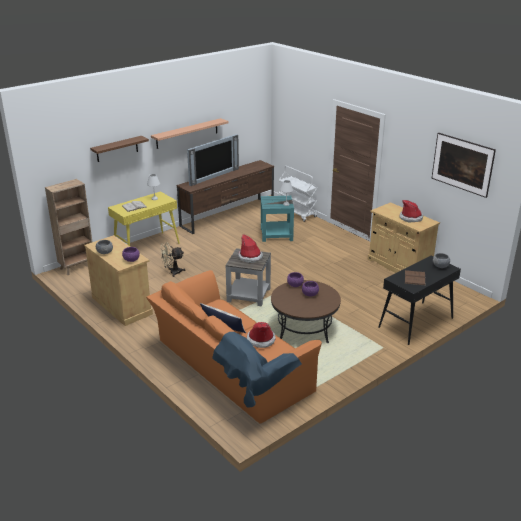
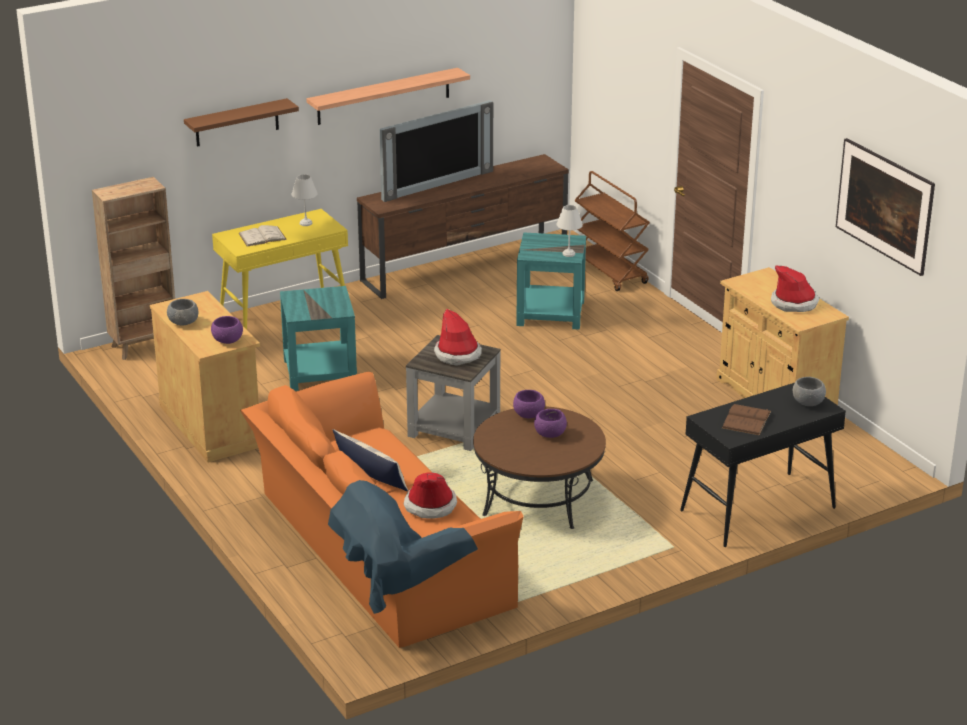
camera: 10 degrees right, 0 degrees up
beige fan [160,243,185,277] -> turquoise side table [280,286,357,391]
white cart [279,166,318,222] -> brown cart [575,171,650,291]

